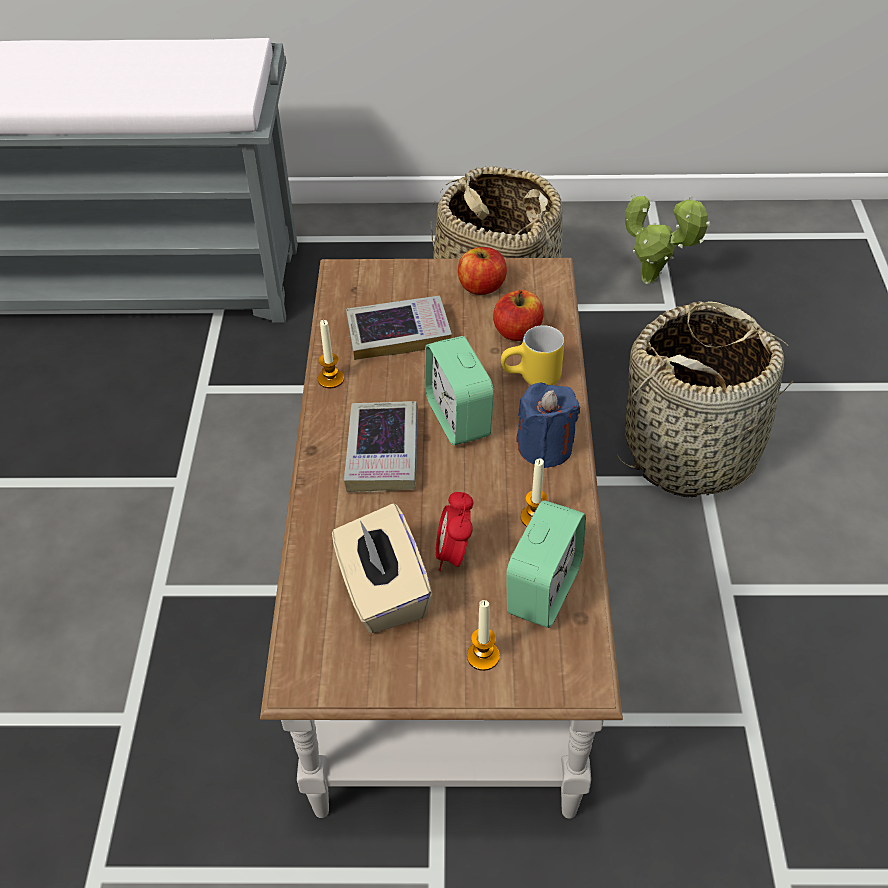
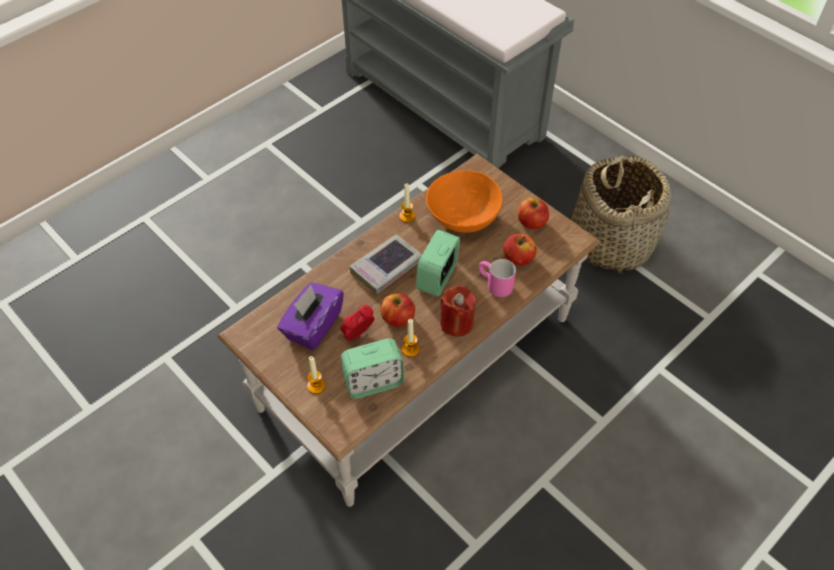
camera: 45 degrees right, 5 degrees up
beige tissue box [332,503,432,633] -> purple tissue box [277,282,344,350]
book [346,296,452,360] -> orange bowl [426,170,503,233]
yellow mug [501,325,564,385] -> pink mug [479,259,516,297]
blue candle [516,382,580,468] -> red candle [440,285,477,337]
basket [617,301,796,497] -> none
potted plant [625,194,710,284] -> none
none -> apple [380,293,415,327]

